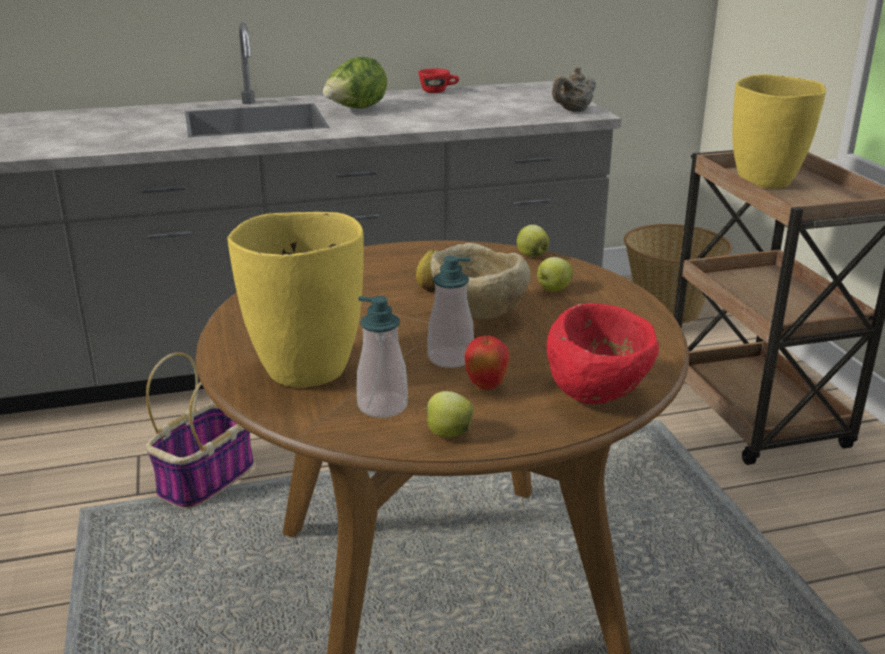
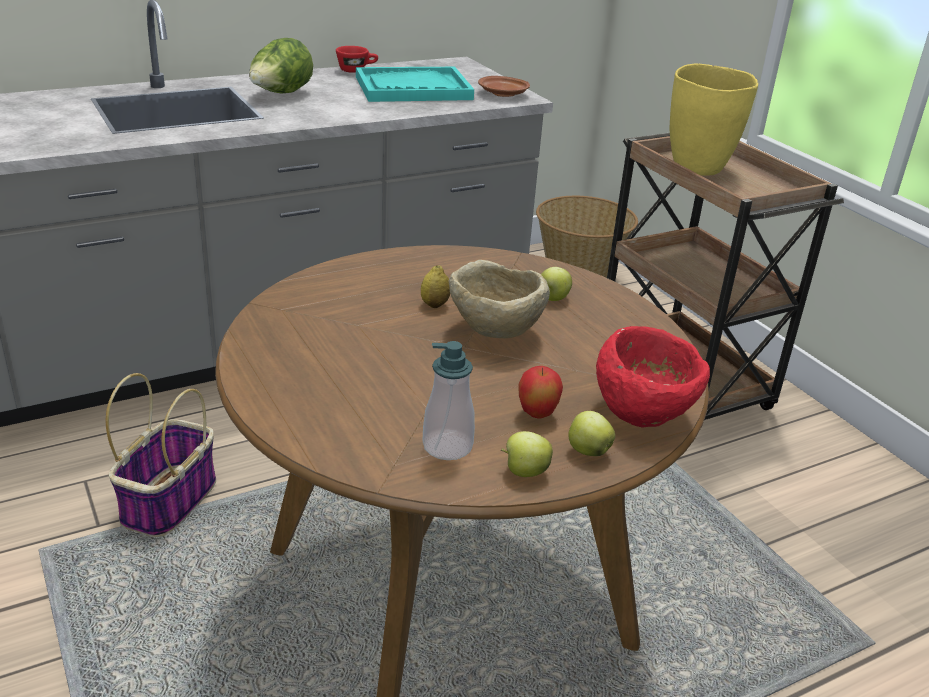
camera: 15 degrees left, 5 degrees up
yellow vase [227,212,364,387] -> none
soap dispenser [427,256,474,368] -> none
apple [517,225,549,257] -> apple moved to [568,411,615,456]
beige teapot [552,67,596,112] -> brown plate [478,76,530,97]
none -> turquoise tray [356,67,474,102]

